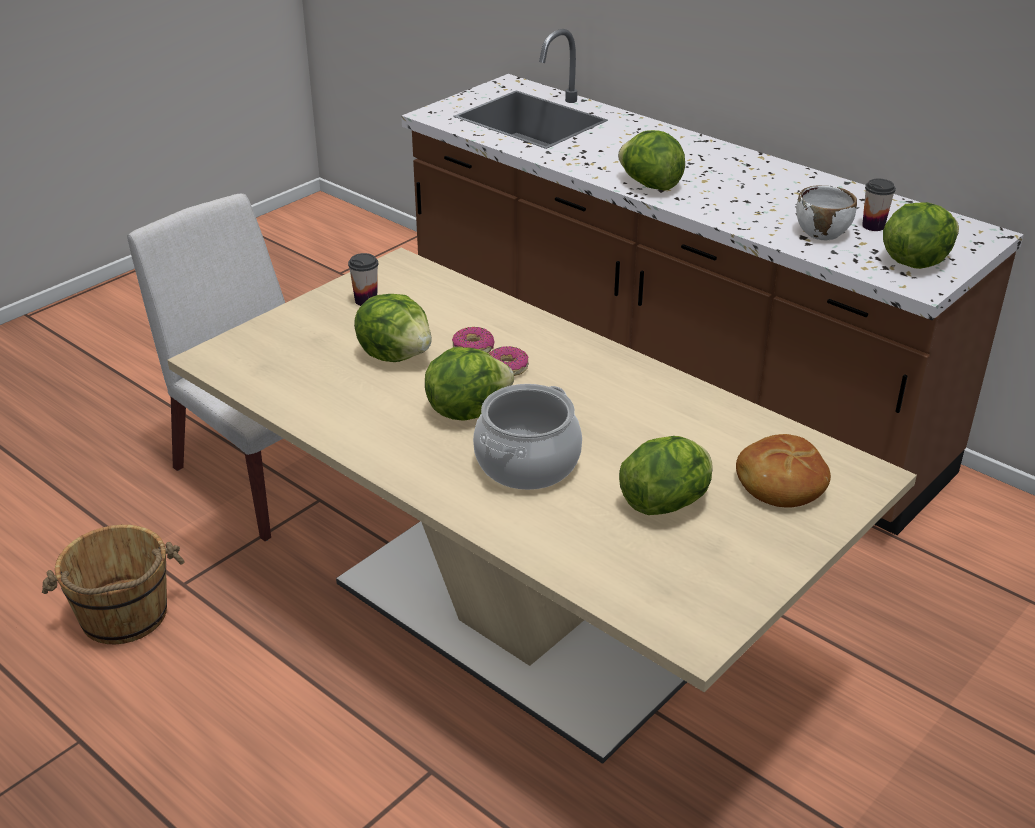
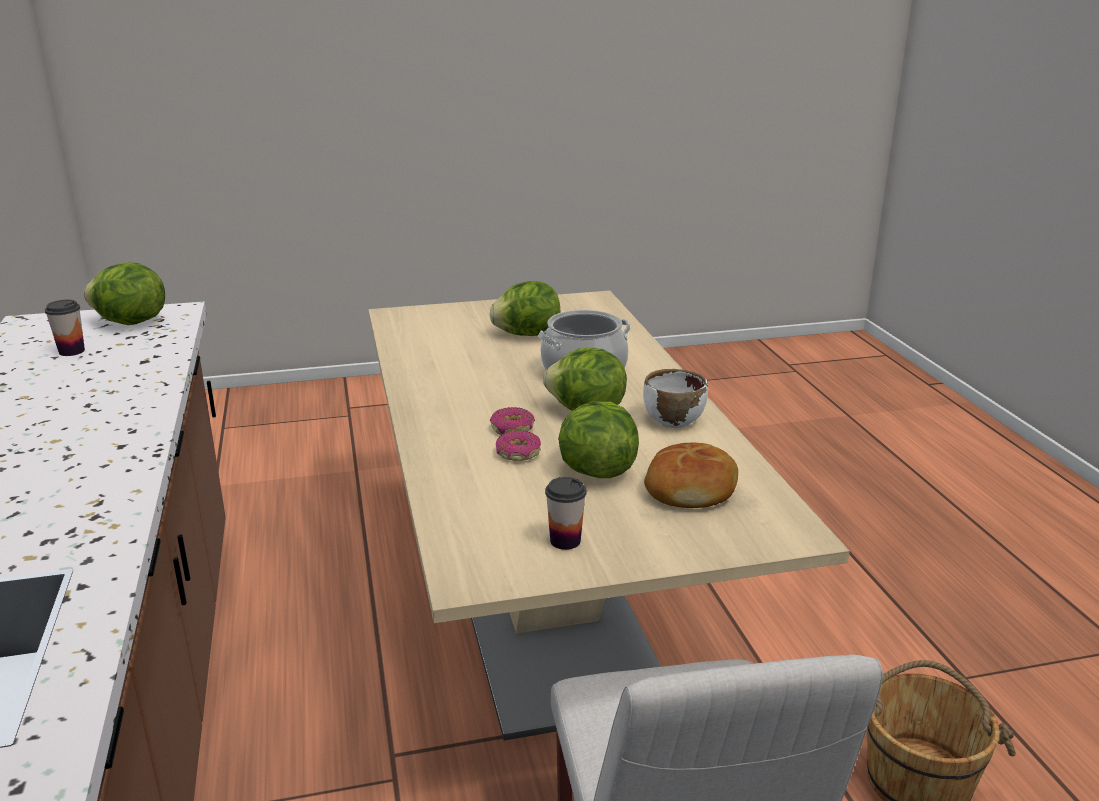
camera: 145 degrees left, 10 degrees down
lettuce [618,130,685,190] -> none
bread [736,434,831,508] -> bread moved to [644,443,738,508]
white bowl [796,185,857,240] -> white bowl moved to [643,369,708,428]

